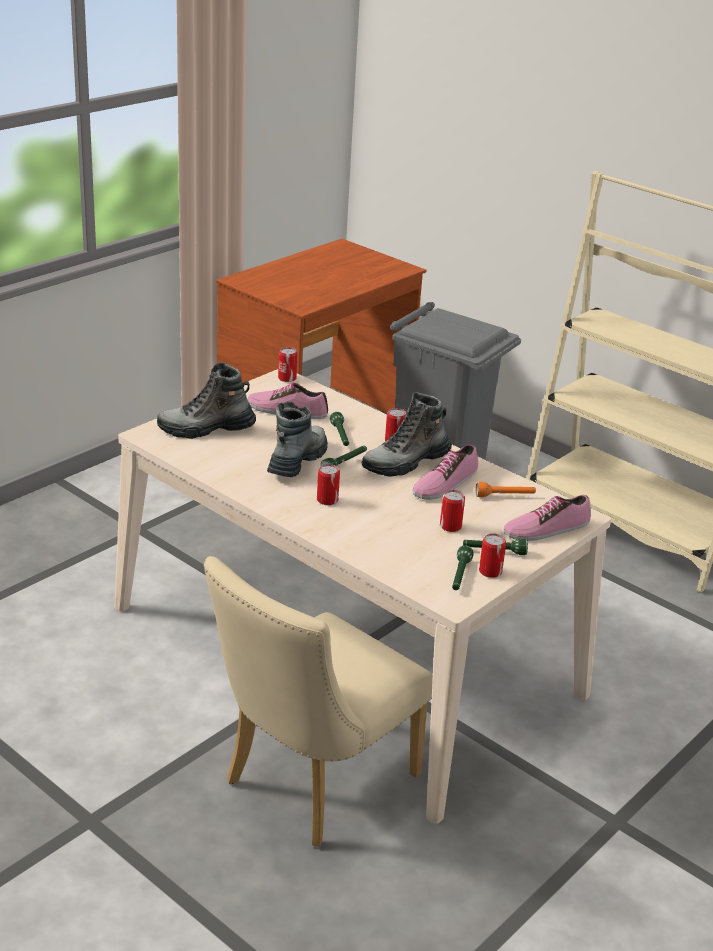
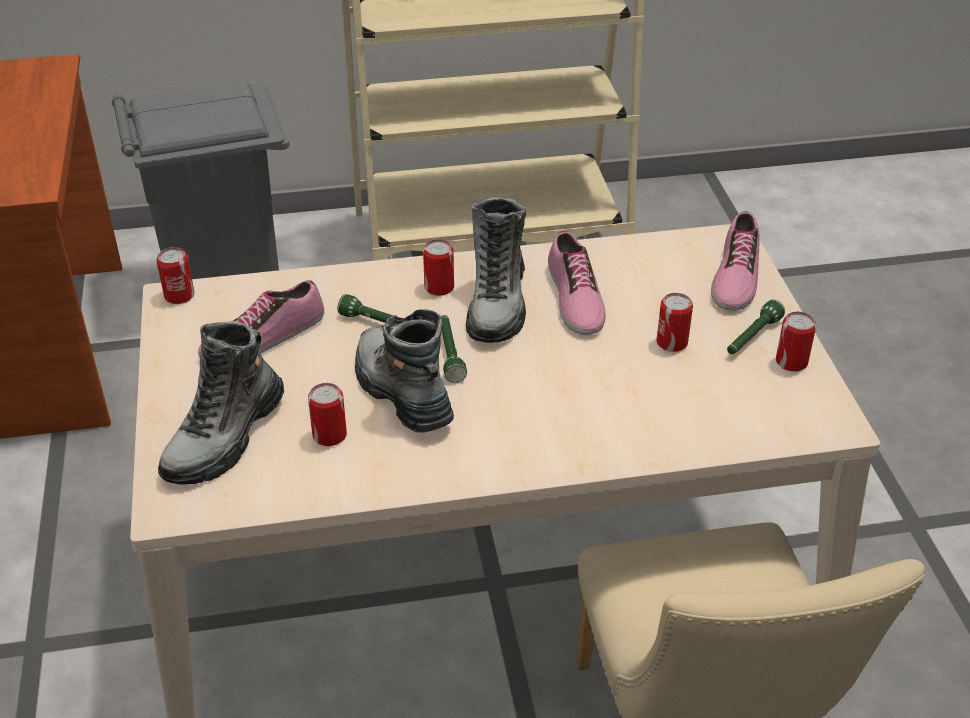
camera: 50 degrees left, 10 degrees up
can [317,464,340,505] -> can moved to [308,383,347,446]
green flashlight [452,545,474,590] -> none
orange flashlight [476,482,536,497] -> none

